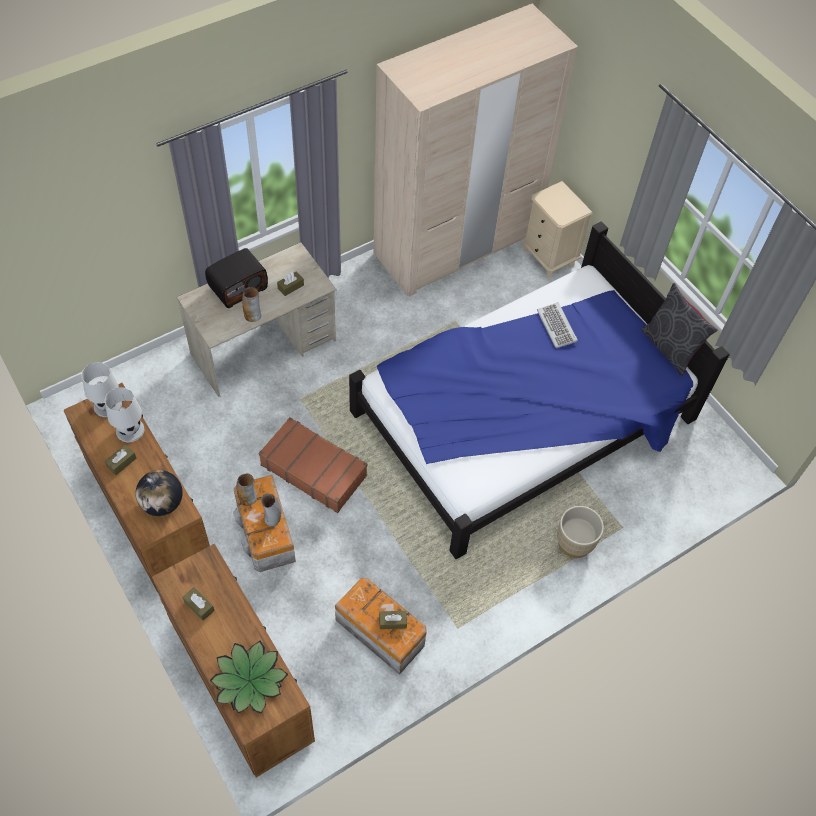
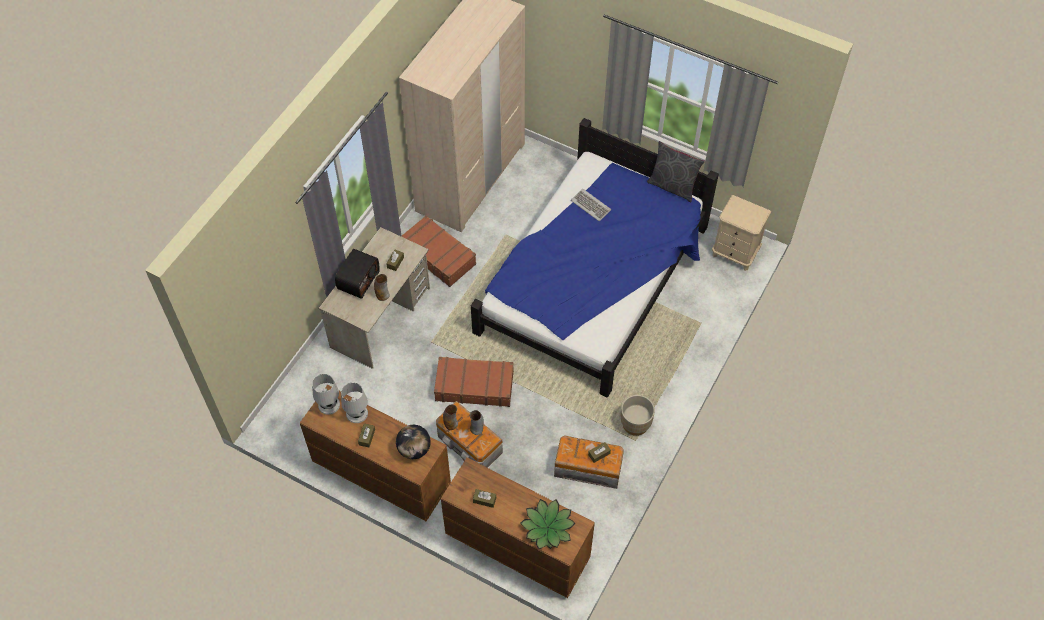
camera: 25 degrees left, 0 degrees up
beige nightstand [523,181,593,278] -> beige nightstand moved to [712,195,771,271]
beige planter [557,506,604,558] -> beige planter moved to [621,395,655,436]
none -> brown suitcase [401,216,476,287]

